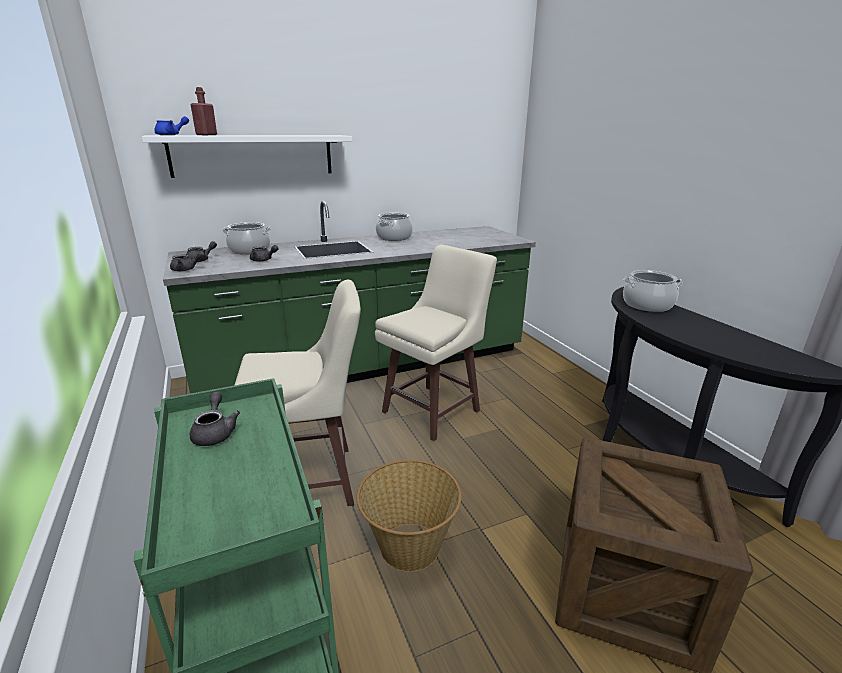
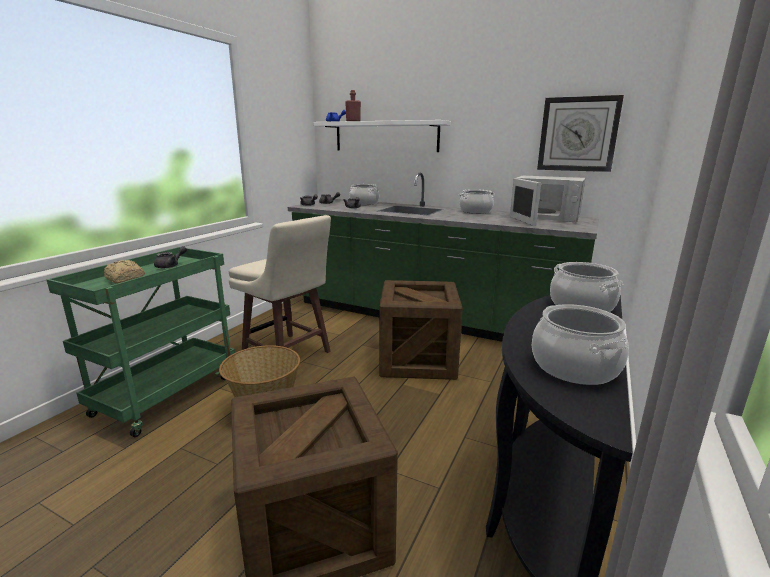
camera: 50 degrees right, 5 degrees down
beige stool [375,245,497,441] -> crate [379,280,463,380]
none -> bread [104,260,145,283]
none -> white microwave [510,176,585,226]
none -> cooking pot [532,304,629,385]
none -> wall clock [537,95,624,172]

